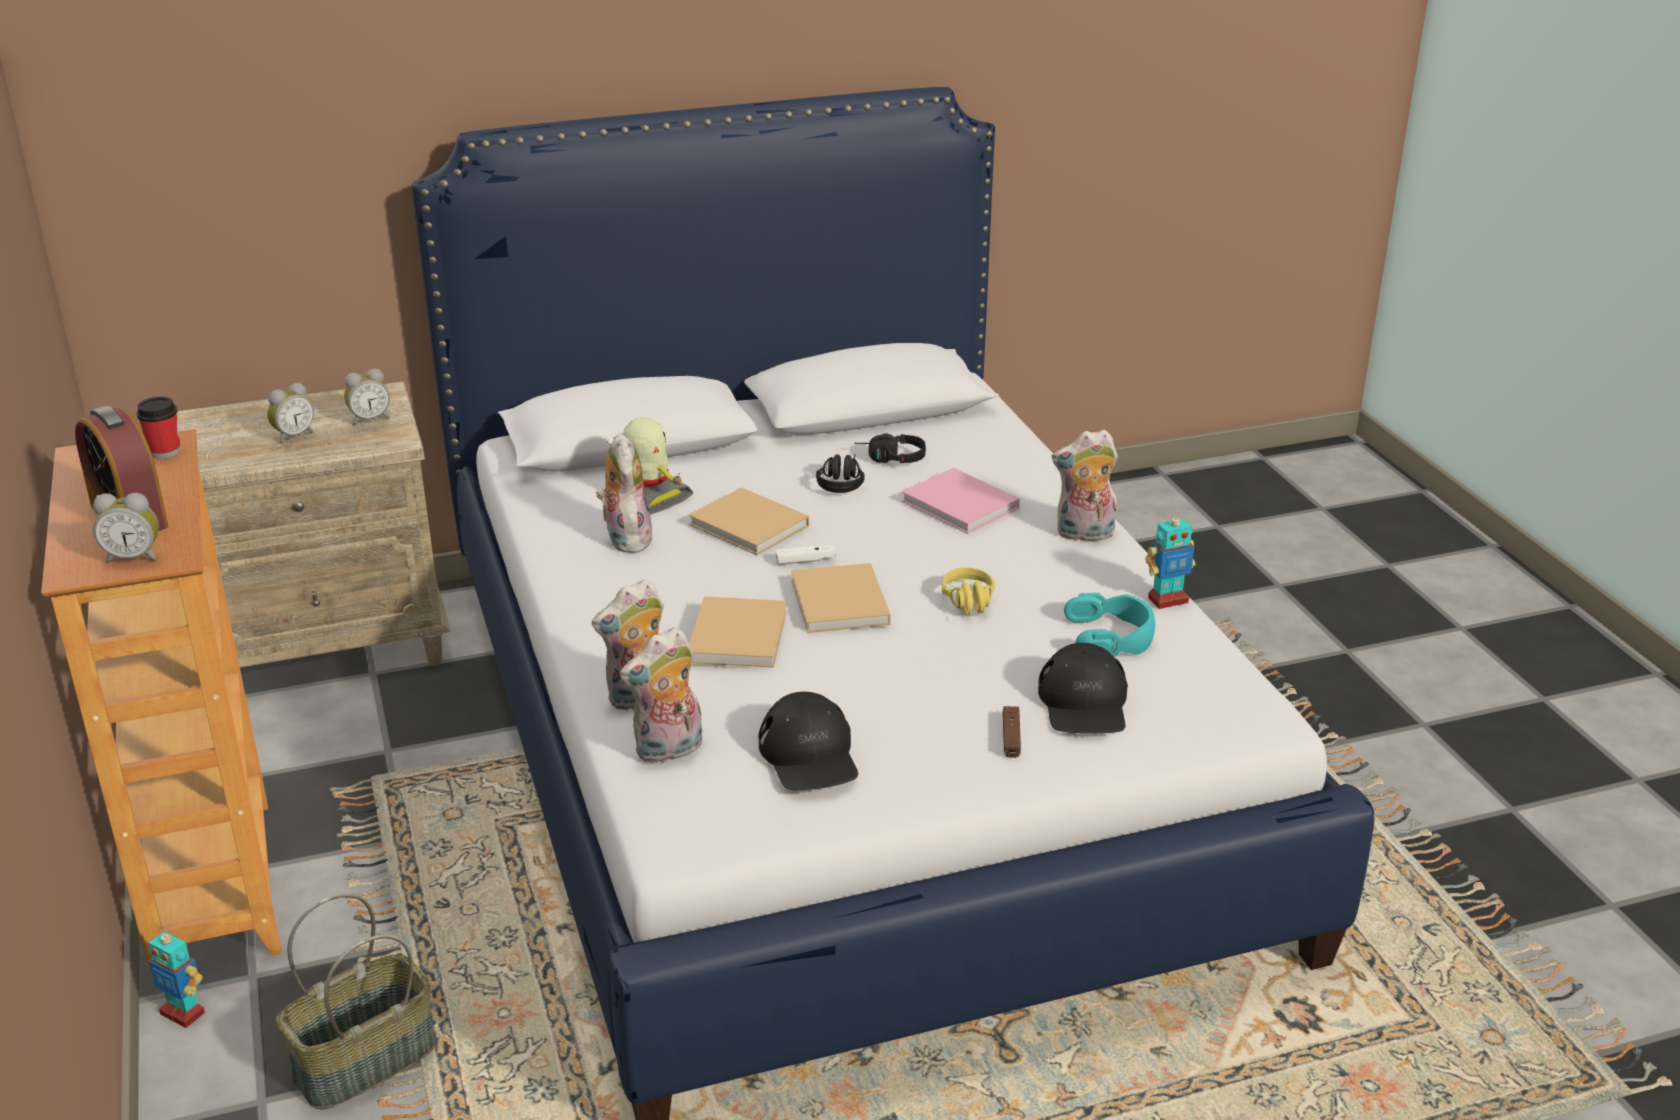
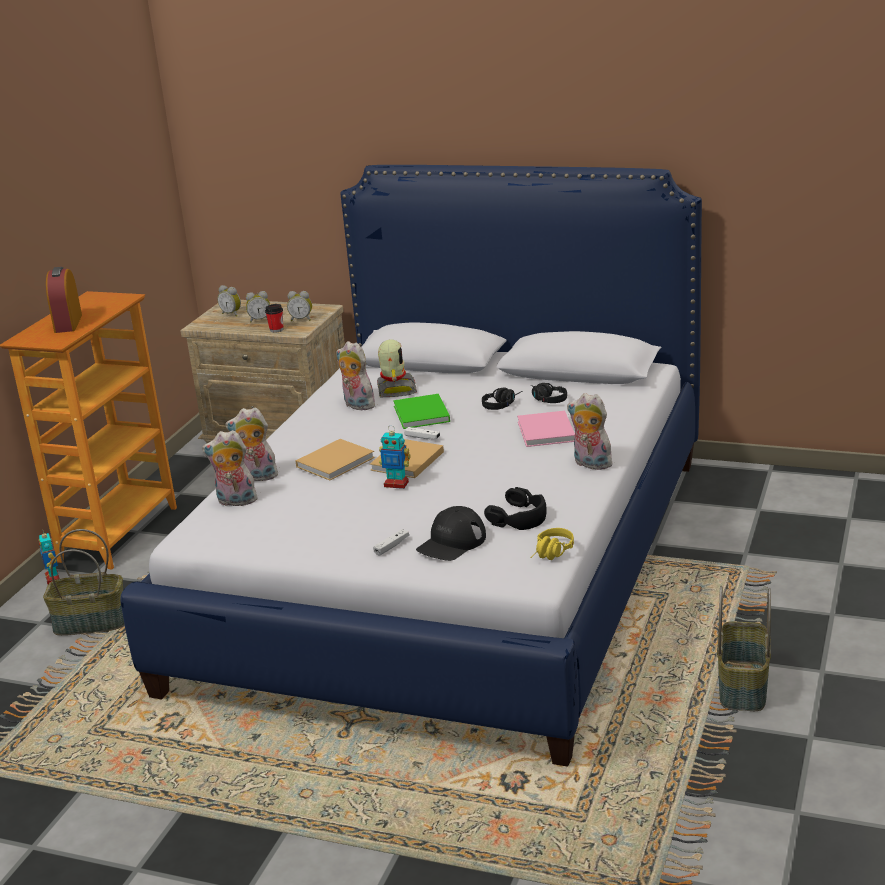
camera: 40 degrees right, 5 degrees down
alarm clock [93,493,159,563] -> alarm clock moved to [217,285,241,317]
cup [137,397,181,459] -> cup moved to [265,304,283,333]
plush toy [596,432,653,553] -> plush toy turned 75 degrees counterclockwise [336,341,375,410]
beige book [689,487,809,555] -> green book [393,394,450,429]
black cap [758,692,858,790] -> none
yellow headphones [942,567,995,617] -> yellow headphones moved to [531,528,574,560]
brown game controller [1003,706,1021,758] -> white game controller [373,529,409,556]
turquoise headphones [1064,593,1155,657] -> black headphones [484,487,547,530]
toy robot [1145,510,1195,609] -> toy robot moved to [379,425,411,489]
none -> basket [717,586,771,711]

